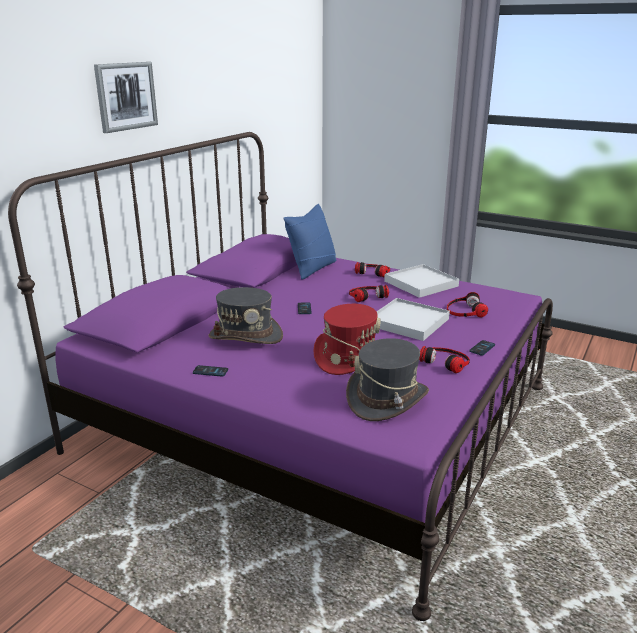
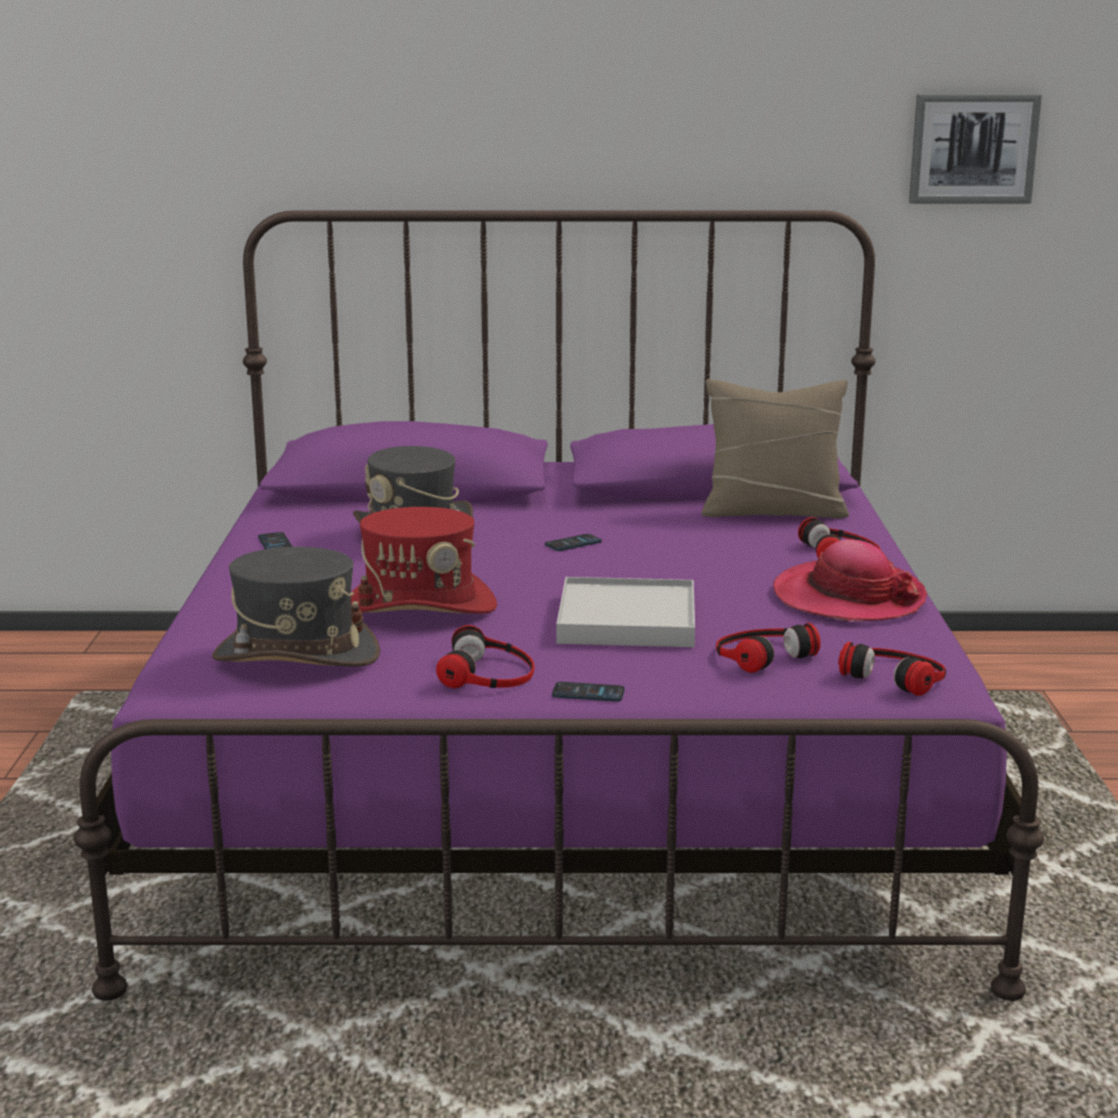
camera: 60 degrees right, 5 degrees down
picture [94,62,158,133] -> picture moved to [909,94,1042,204]
blue pillow [284,204,336,280] -> beige pillow [702,379,849,518]
headphones [349,285,389,302] -> headphones moved to [838,642,946,696]
white tray [384,264,459,298] -> hat [773,539,927,622]

